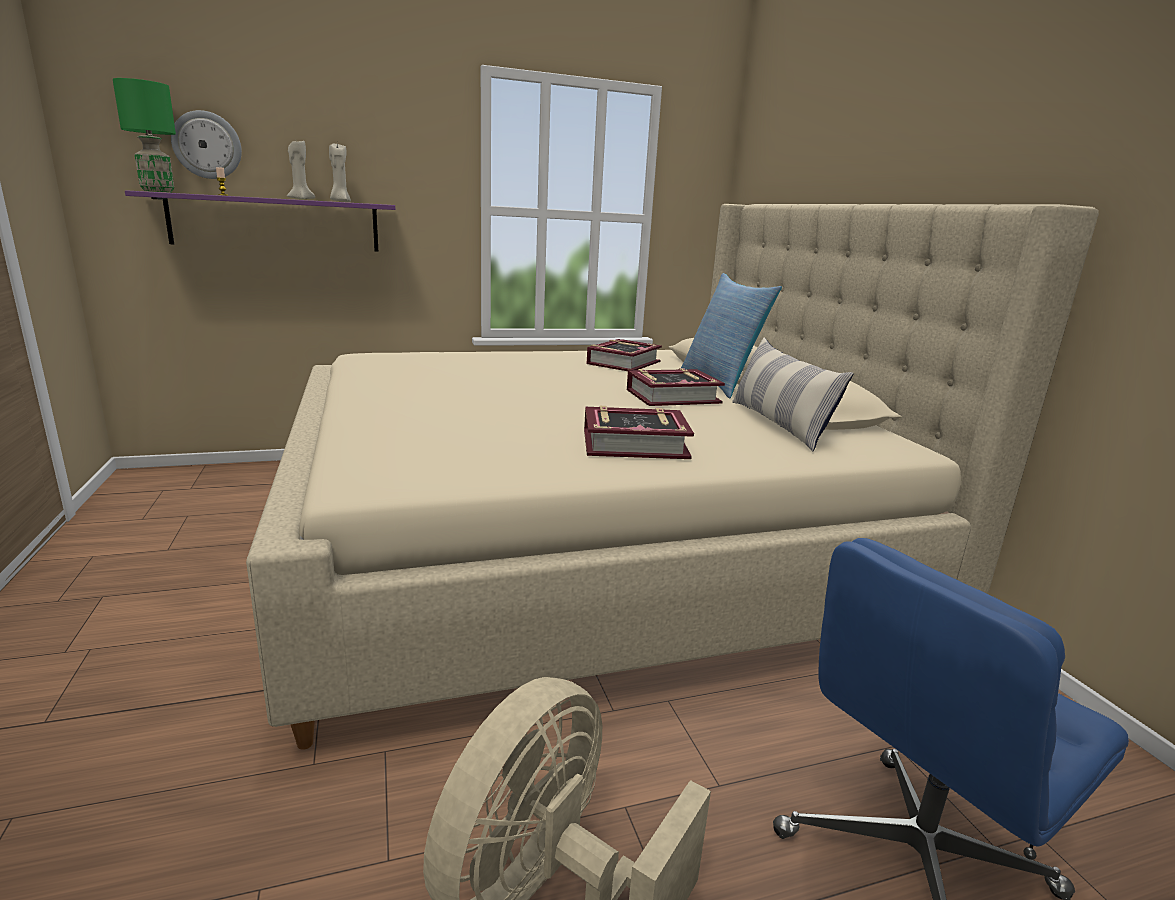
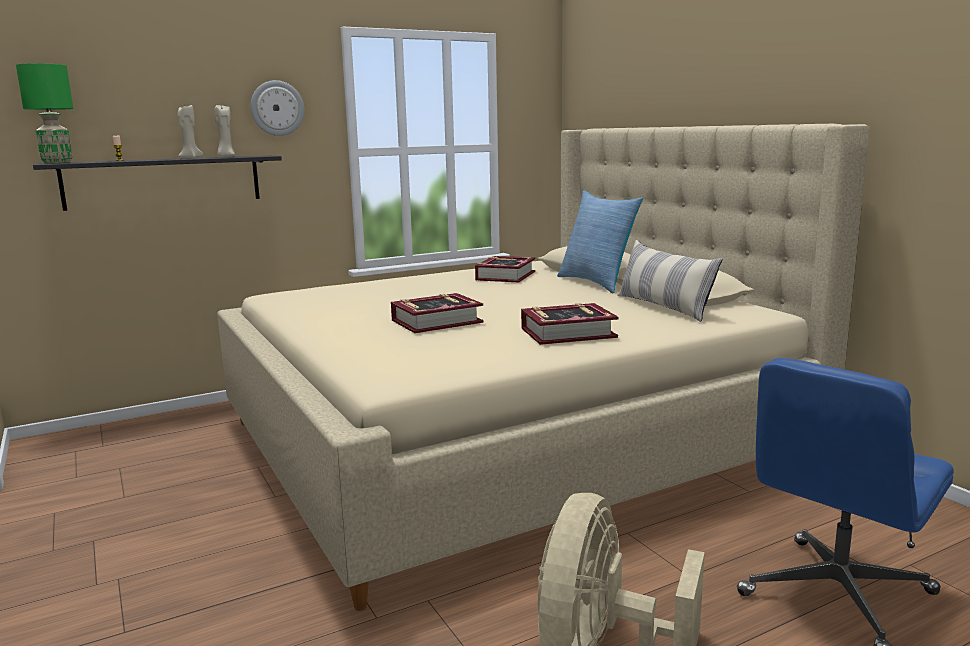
camera: 10 degrees left, 5 degrees down
purple shelf [125,190,395,251] -> black shelf [33,155,282,211]
wall clock [171,110,242,179] -> wall clock moved to [251,80,304,136]
book [627,368,725,406] -> book moved to [391,293,484,333]

